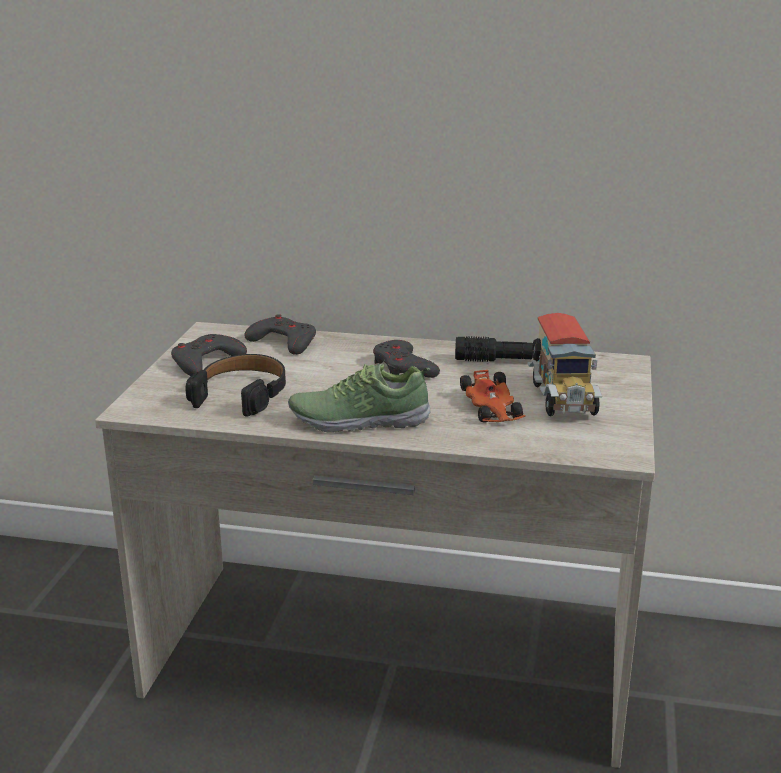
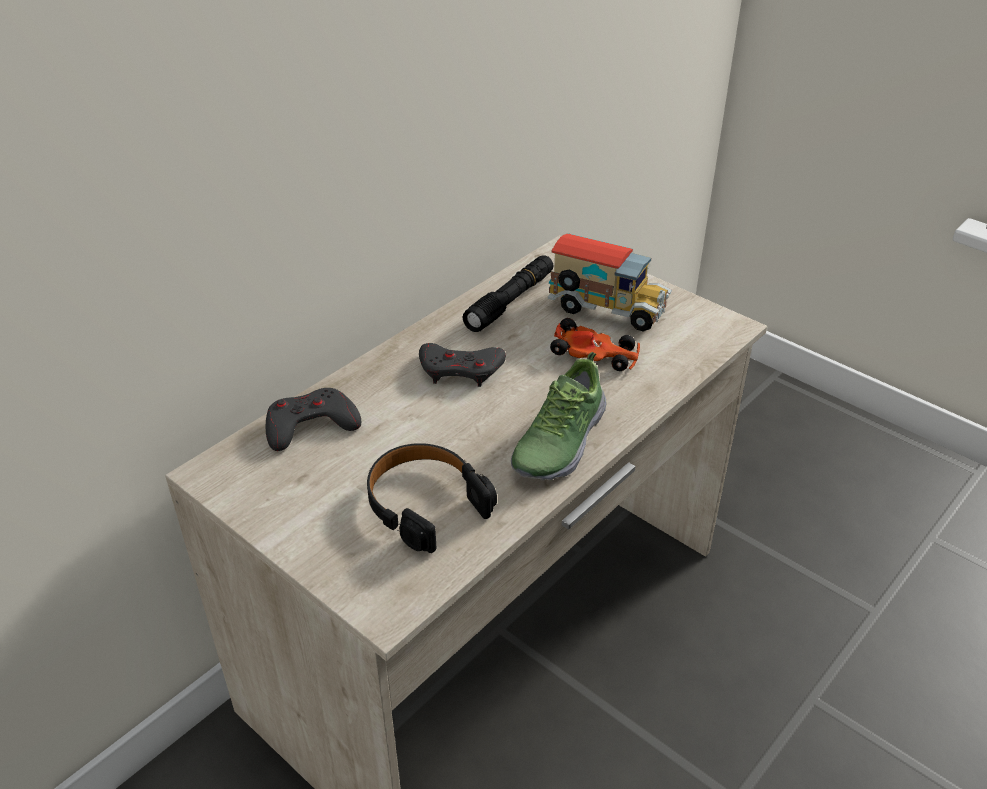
camera: 60 degrees left, 15 degrees up
grey game controller [171,334,247,376] -> none

